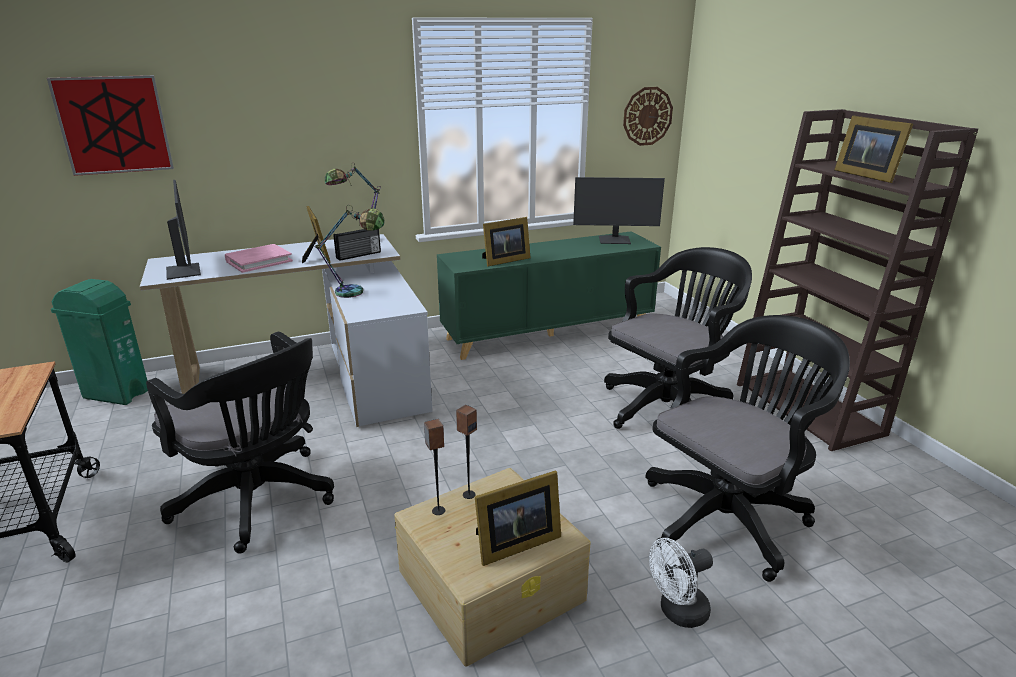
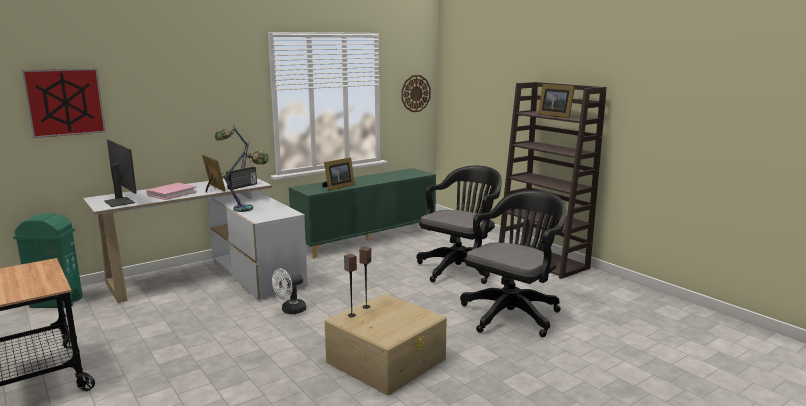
camera: 15 degrees left, 10 degrees down
black office chair [146,332,334,554] -> none
picture frame [475,470,561,566] -> none
monitor [573,177,665,244] -> none
white fan [649,538,713,628] -> white fan moved to [272,269,306,314]

